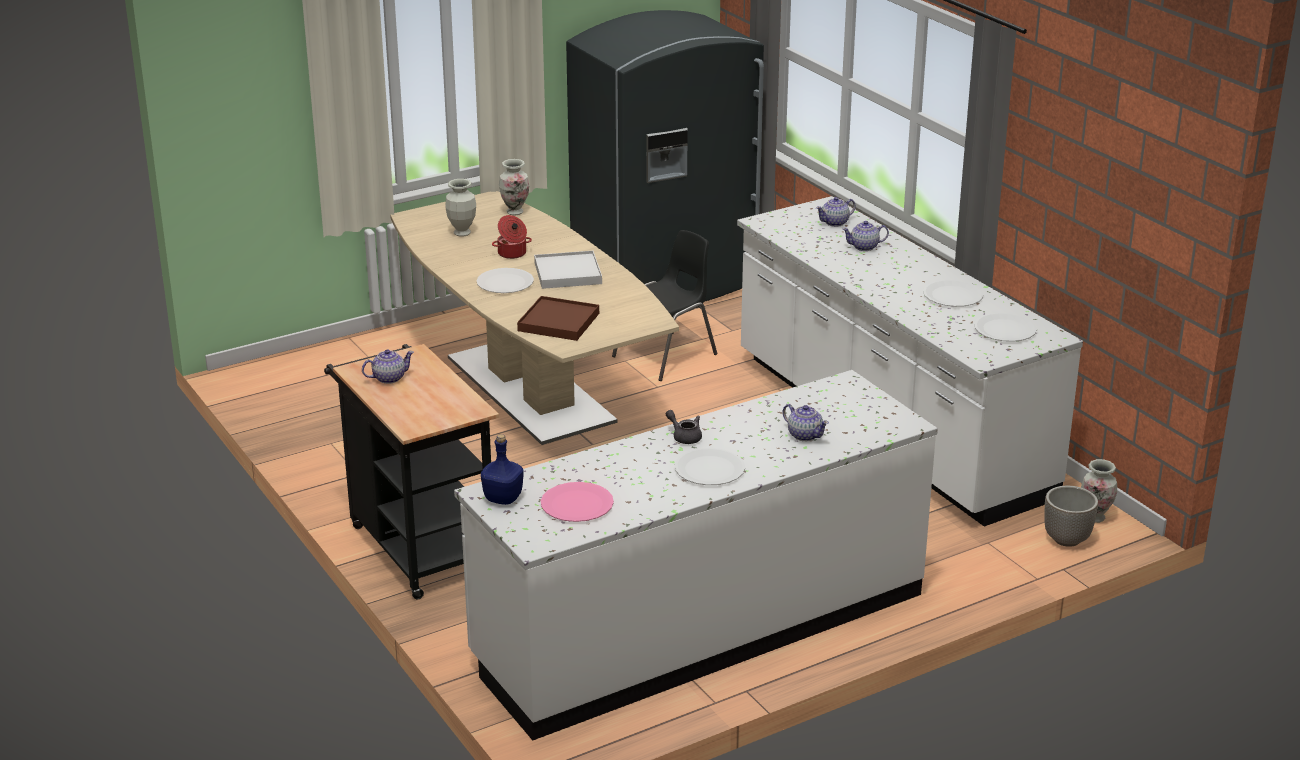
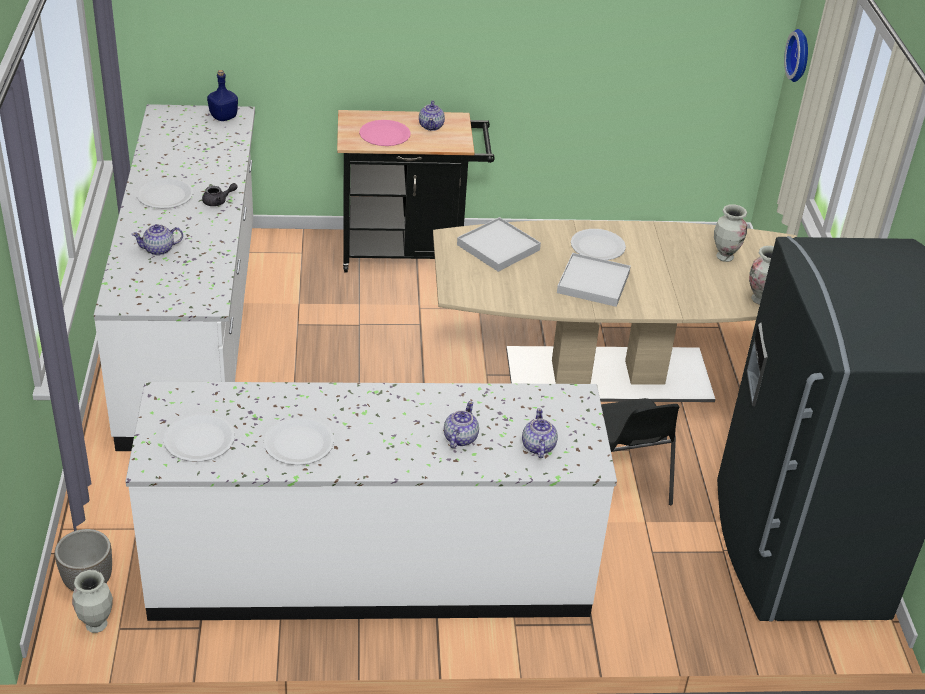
camera: 115 degrees right, 10 degrees up
cooking pot [492,215,532,259] -> none
brown tray [517,296,599,341] -> white tray [457,217,541,272]
pink plate [541,482,614,522] -> pink plate moved to [359,120,411,146]
none -> wall clock [784,29,808,82]

